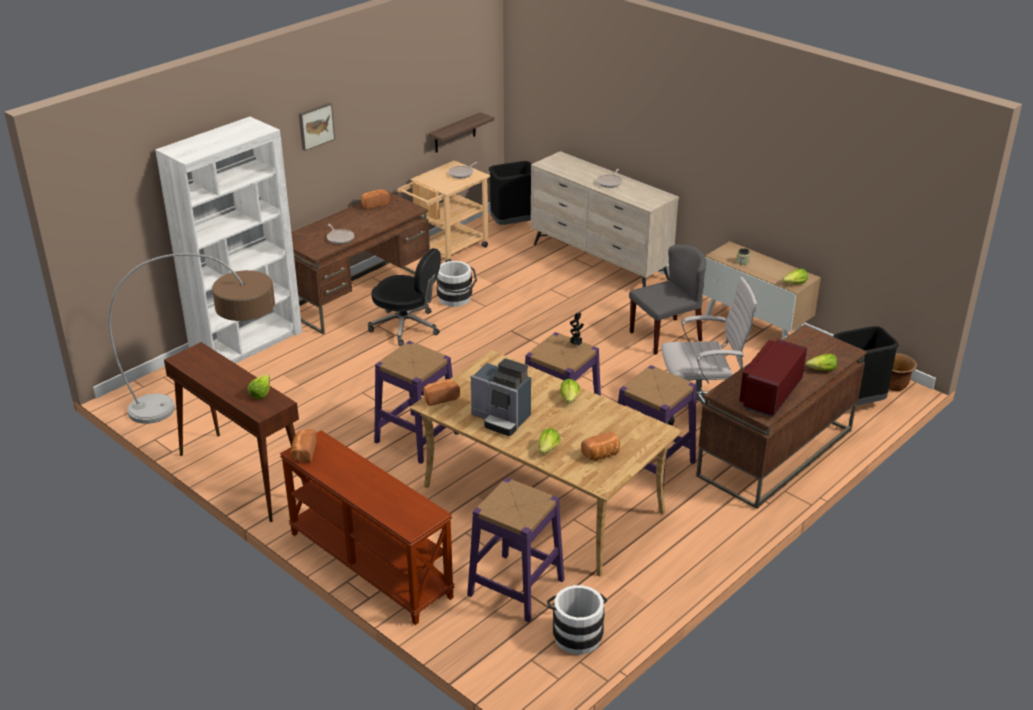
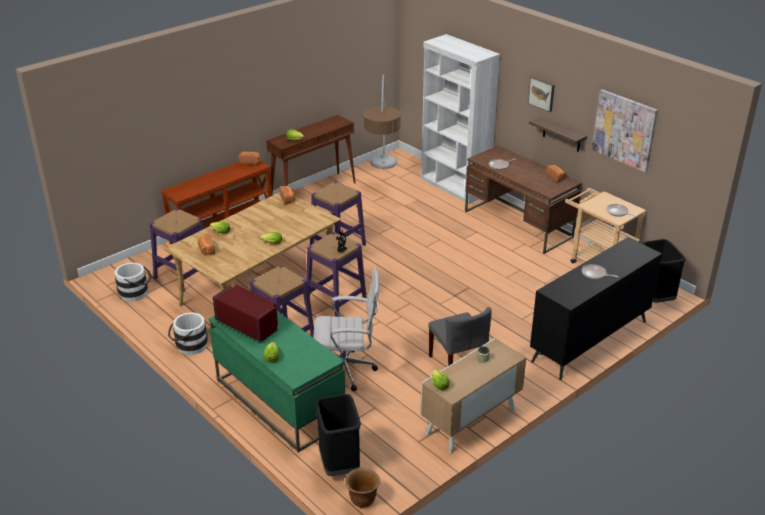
camera: 95 degrees right, 0 degrees up
black office chair [368,248,441,346] -> none
shelf [429,112,494,153] -> shelf moved to [529,117,587,152]
white bucket [436,261,477,307] -> white bucket moved to [168,313,208,355]
coffee machine [471,358,531,436] -> none
beige dresser [531,151,679,287] -> black dresser [530,237,662,380]
white office chair [661,277,757,425] -> white office chair turned 90 degrees counterclockwise [313,267,379,391]
brown desk [696,325,867,509] -> green desk [209,311,345,452]
none -> picture [592,89,658,172]

